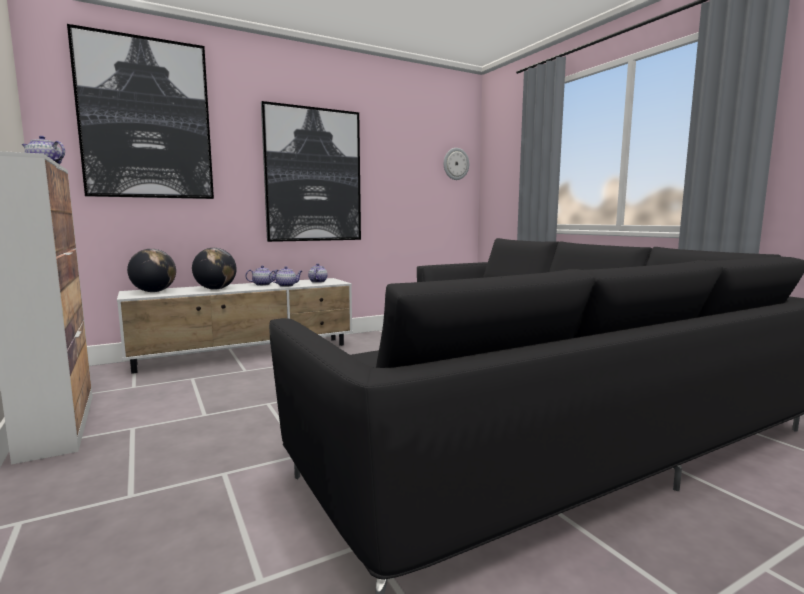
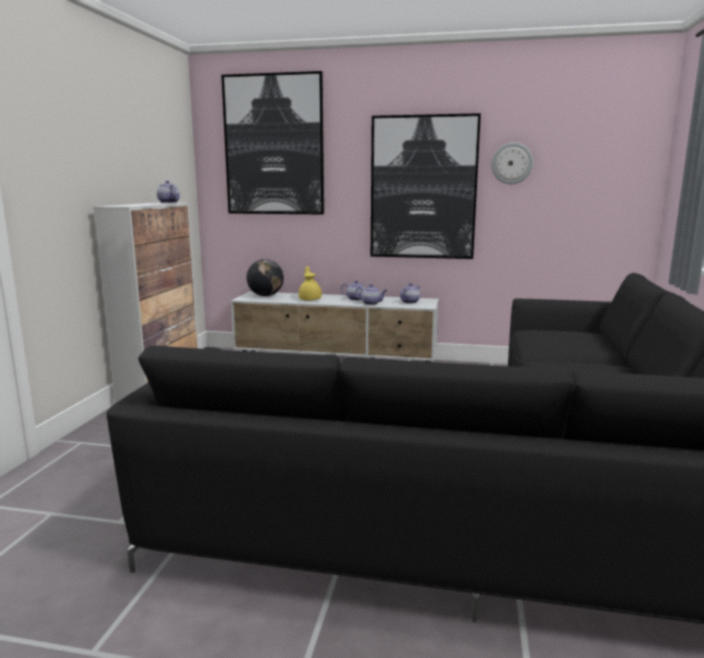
camera: 40 degrees right, 5 degrees up
globe [192,248,237,290] -> yellow teapot [299,266,322,301]
wall clock [444,148,469,180] -> wall clock moved to [491,142,533,184]

